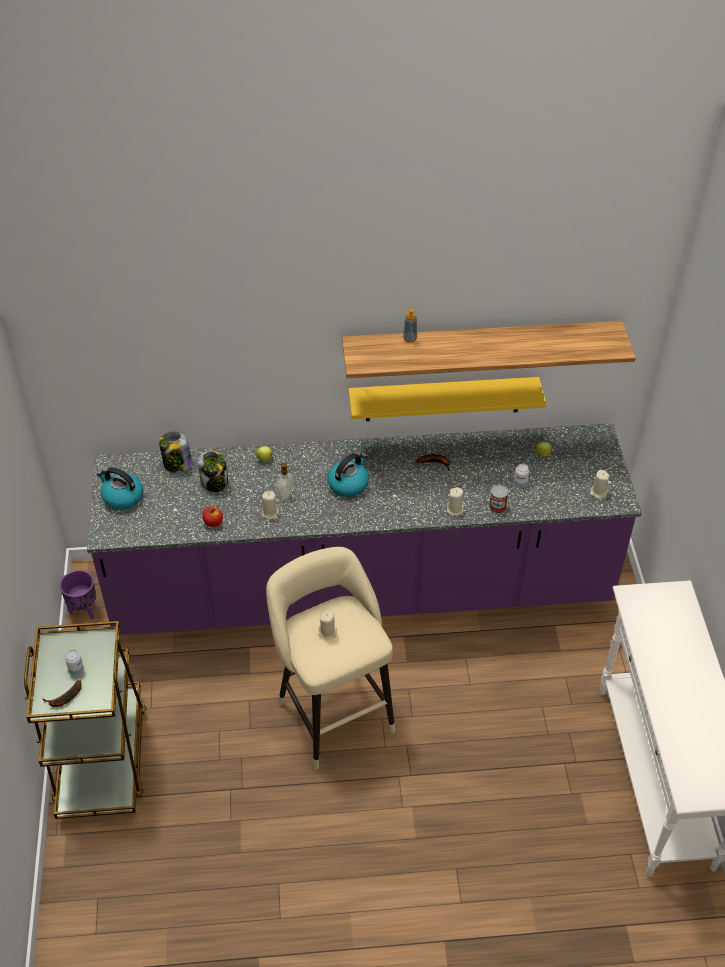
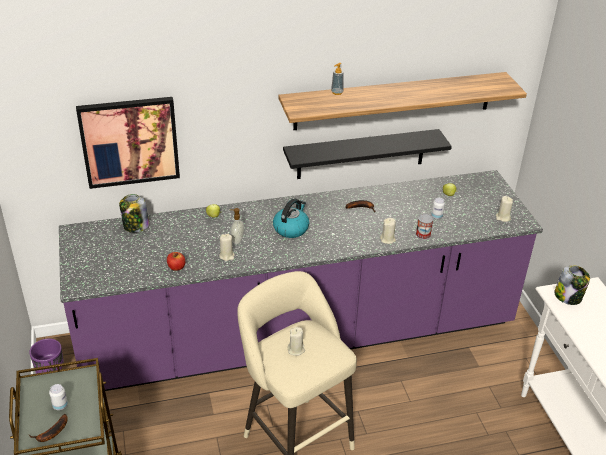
camera: 10 degrees left, 10 degrees down
kettle [97,467,143,510] -> none
jar [198,451,228,492] -> jar moved to [554,266,590,305]
yellow shelf [348,377,546,421] -> black shelf [283,129,452,179]
none -> picture [76,97,180,189]

